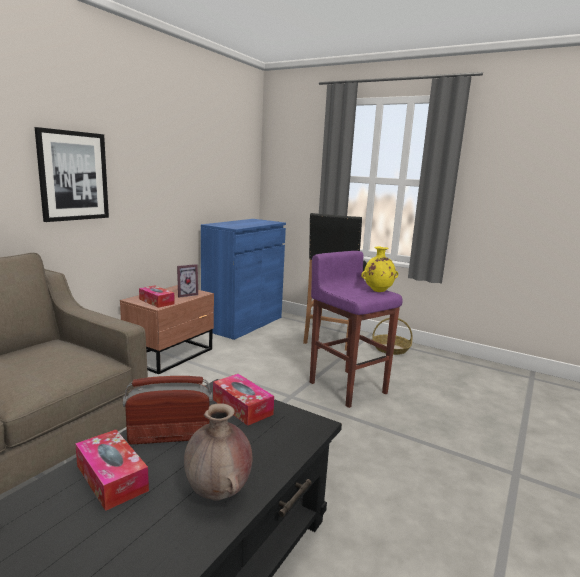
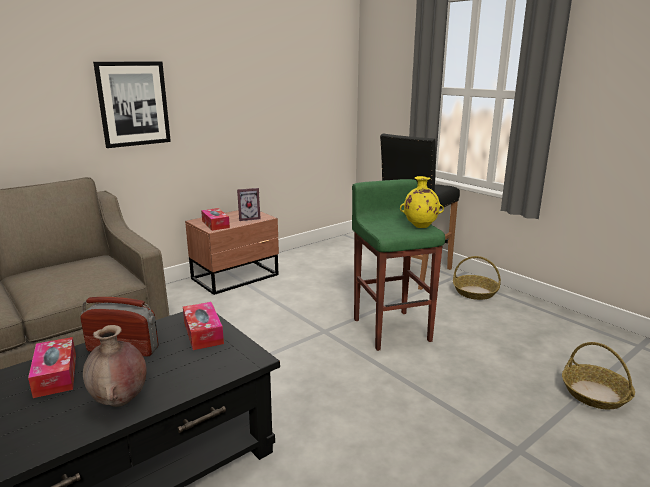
camera: 20 degrees right, 5 degrees up
blue cabinet [201,219,286,340] -> none
purple stool [310,251,403,408] -> green stool [352,179,445,351]
none -> basket [562,342,635,409]

